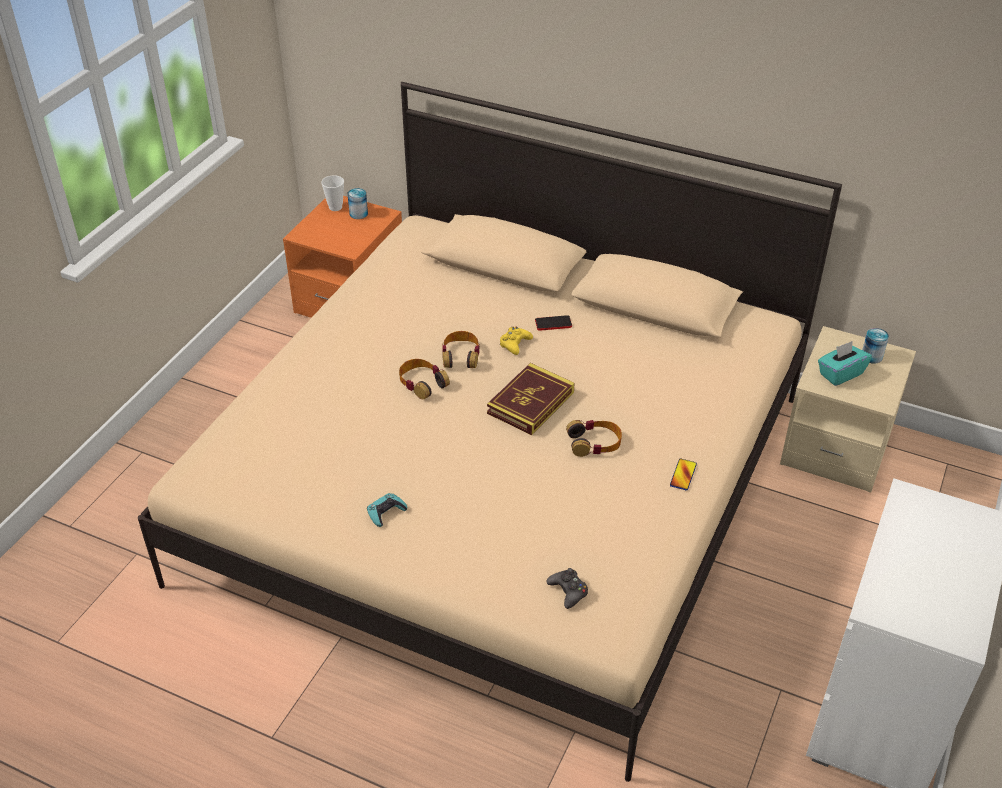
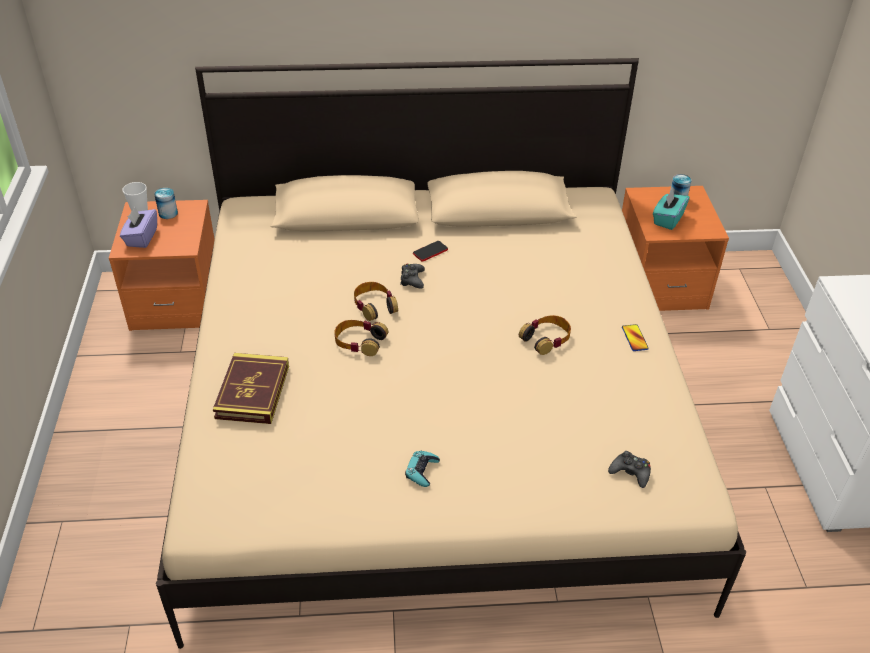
camera: 30 degrees left, 0 degrees up
book [487,363,575,435] -> book moved to [213,353,289,424]
yellow game controller [500,327,533,355] -> black game controller [400,264,425,289]
beige nightstand [780,326,916,493] -> orange nightstand [622,186,729,311]
none -> purple tissue box [120,207,157,248]

